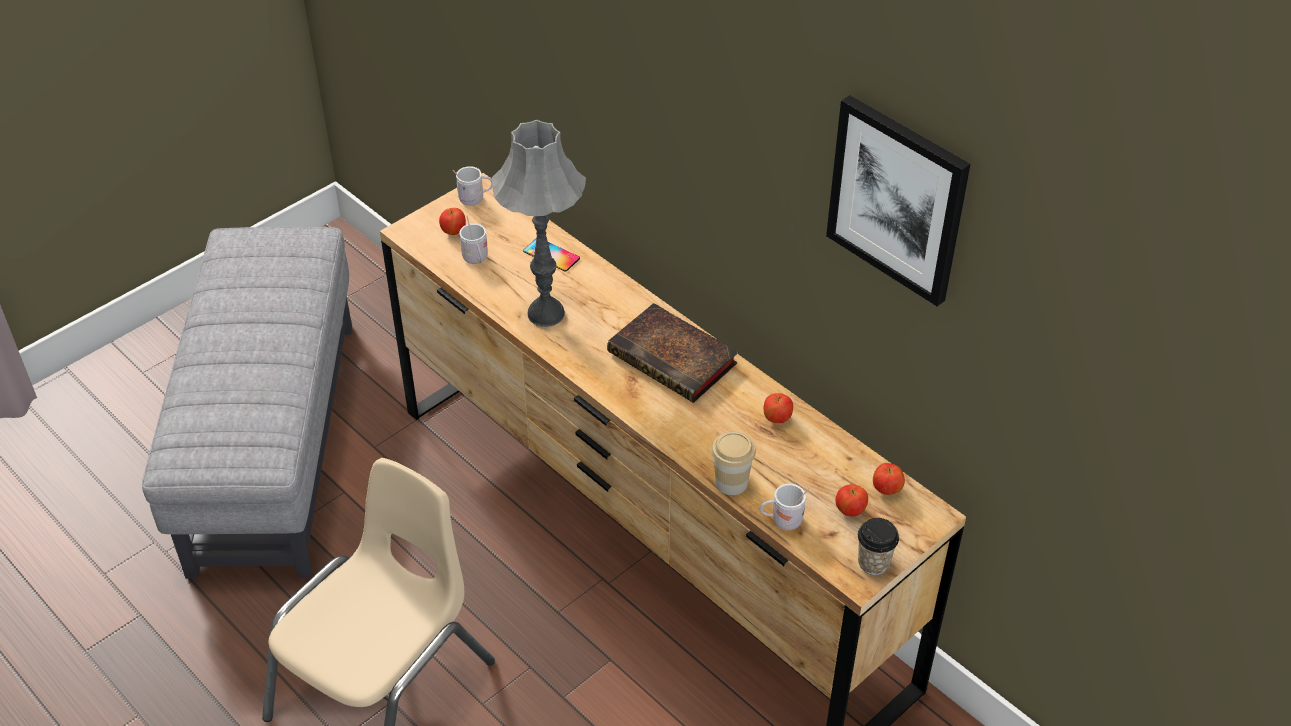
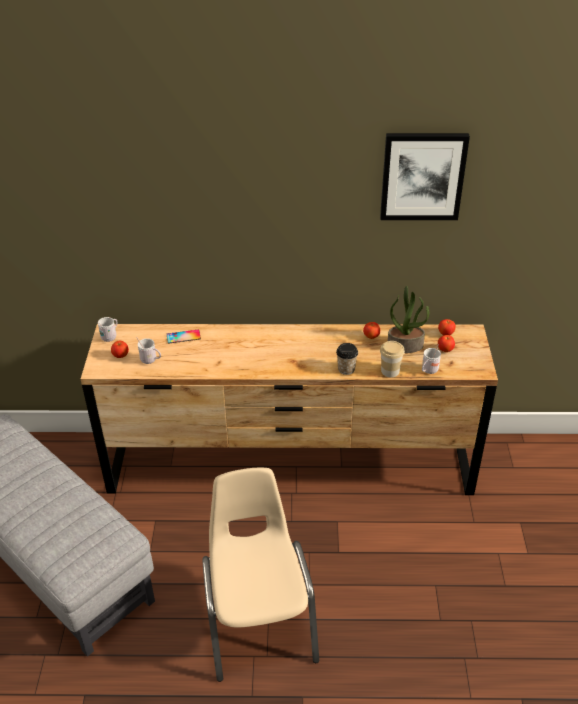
camera: 45 degrees left, 5 degrees down
grey table lamp [492,120,586,327] -> none
book [607,303,738,403] -> none
cup [858,518,899,575] -> cup moved to [336,343,358,375]
none -> potted plant [388,286,429,353]

